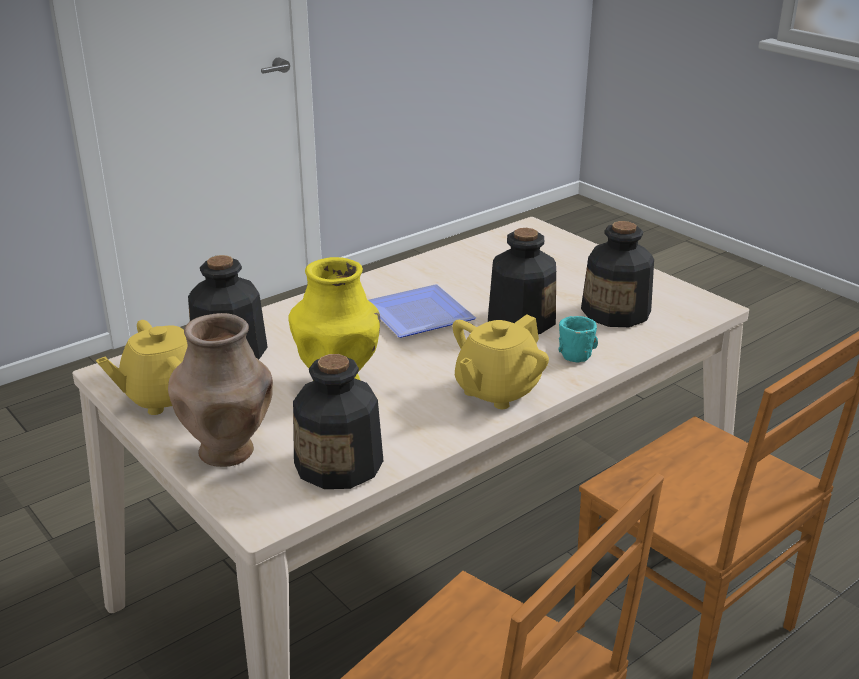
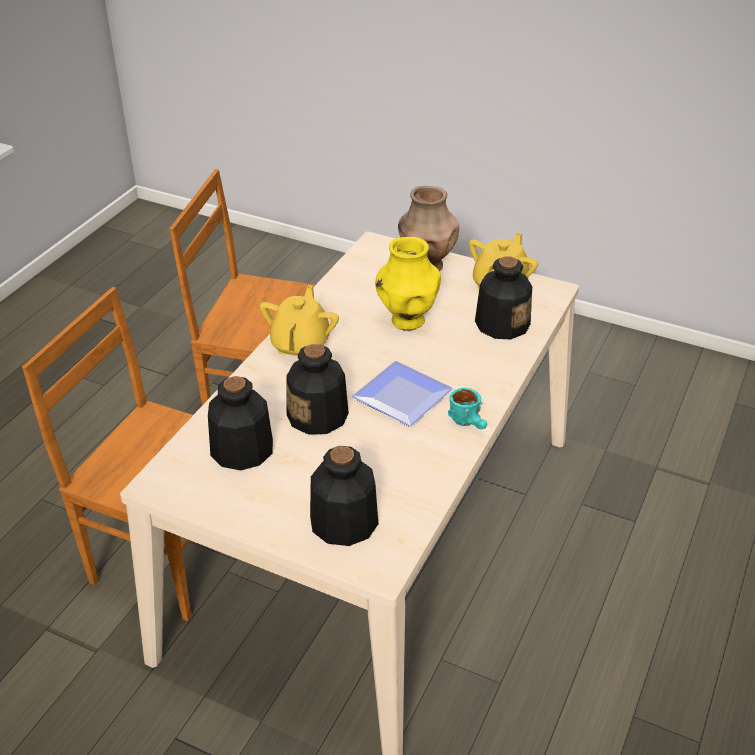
camera: 155 degrees right, 10 degrees up
bottle [293,354,383,489] -> bottle moved to [310,446,378,546]
turquoise mug [558,316,598,363] -> turquoise mug moved to [448,388,487,429]

